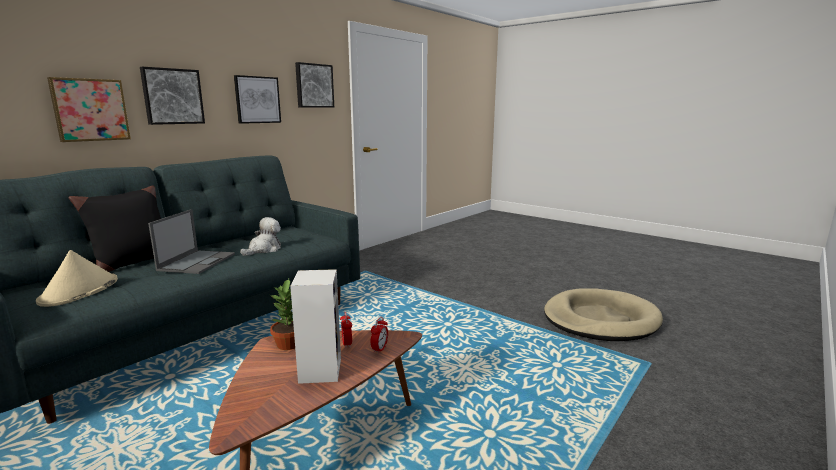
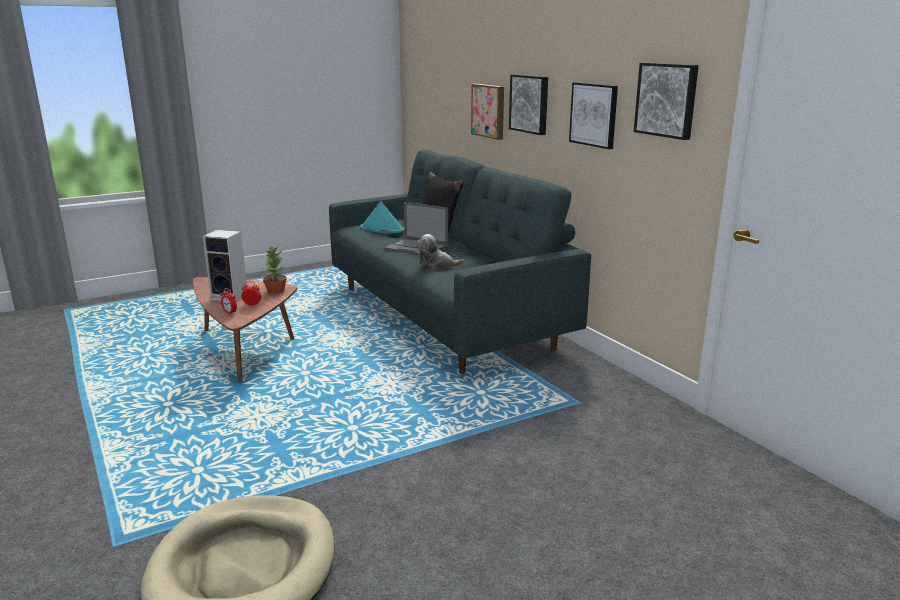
camera: 110 degrees right, 5 degrees up
beige hat [36,250,118,307] -> turquoise hat [360,201,404,233]
plush toy [240,217,281,256] -> plush toy turned 135 degrees clockwise [416,234,464,270]

